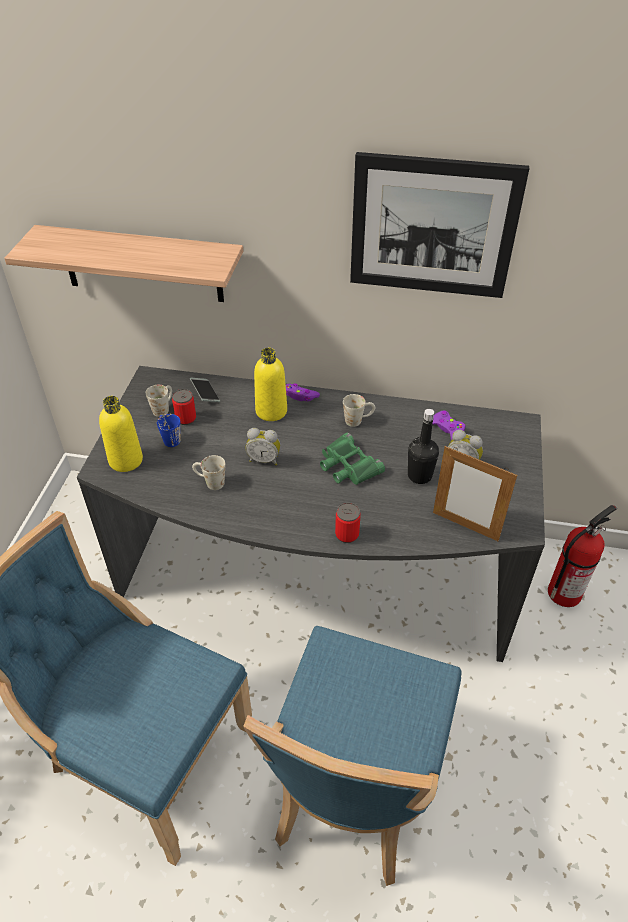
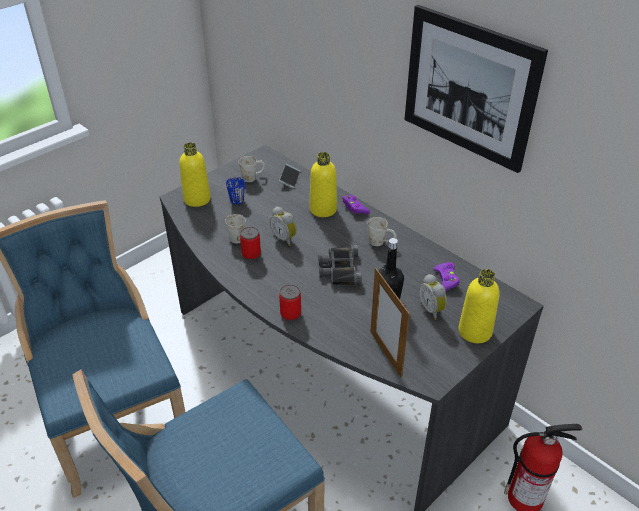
camera: 35 degrees right, 5 degrees down
shelf [4,225,243,302] -> none
can [172,389,196,425] -> can moved to [240,227,261,260]
green binoculars [320,433,385,485] -> black binoculars [319,245,362,286]
none -> yellow bottle [459,269,500,343]

